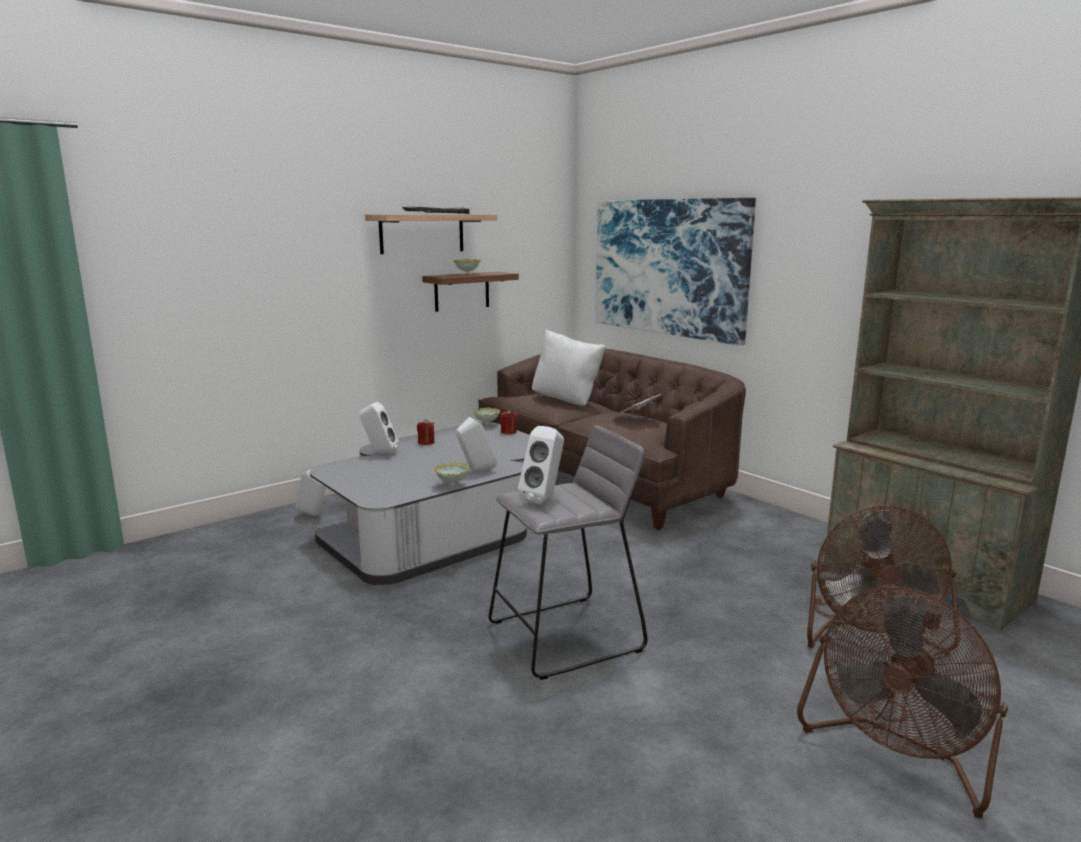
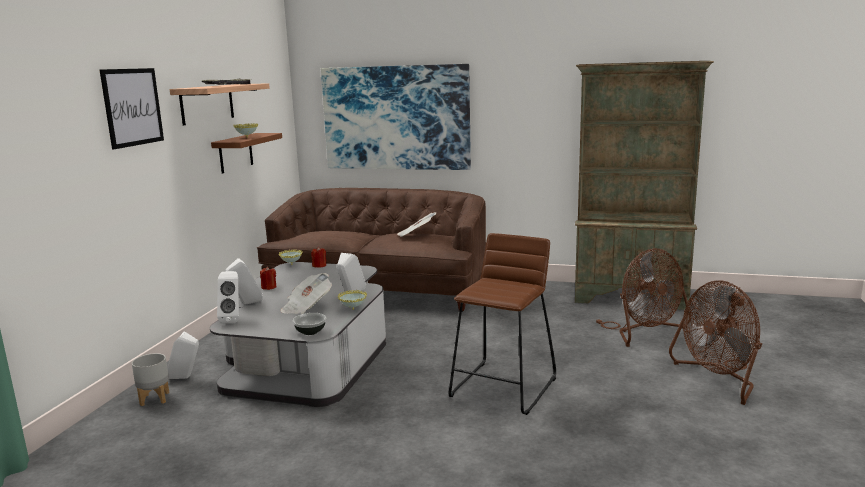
camera: 35 degrees left, 0 degrees up
grey stool [488,425,648,680] -> brown stool [449,233,556,415]
white speaker [518,426,564,504] -> white speaker moved to [217,271,239,323]
white pillow [532,329,606,406] -> none
brown fan [797,587,1008,819] -> brown fan turned 60 degrees clockwise [669,280,762,405]
none -> picture [100,68,164,149]
none -> grey planter [132,353,169,406]
none -> newspaper [280,273,332,314]
none -> bowl [293,313,326,335]

